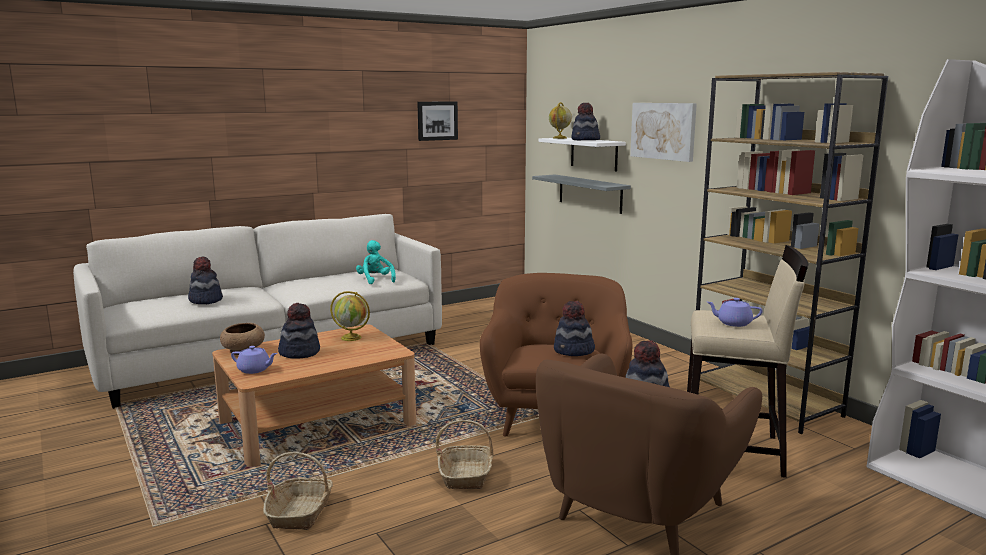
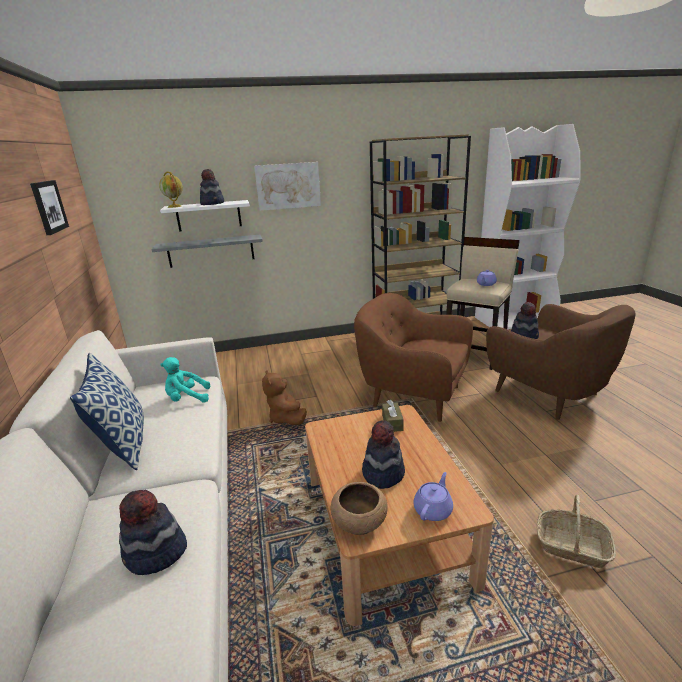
camera: 70 degrees left, 10 degrees up
globe [330,291,370,341] -> none
basket [436,420,494,489] -> none
hat [554,301,595,356] -> none
none -> pillow [70,353,144,470]
none -> brown plush toy [262,370,307,425]
none -> brown tissue box [382,400,404,432]

